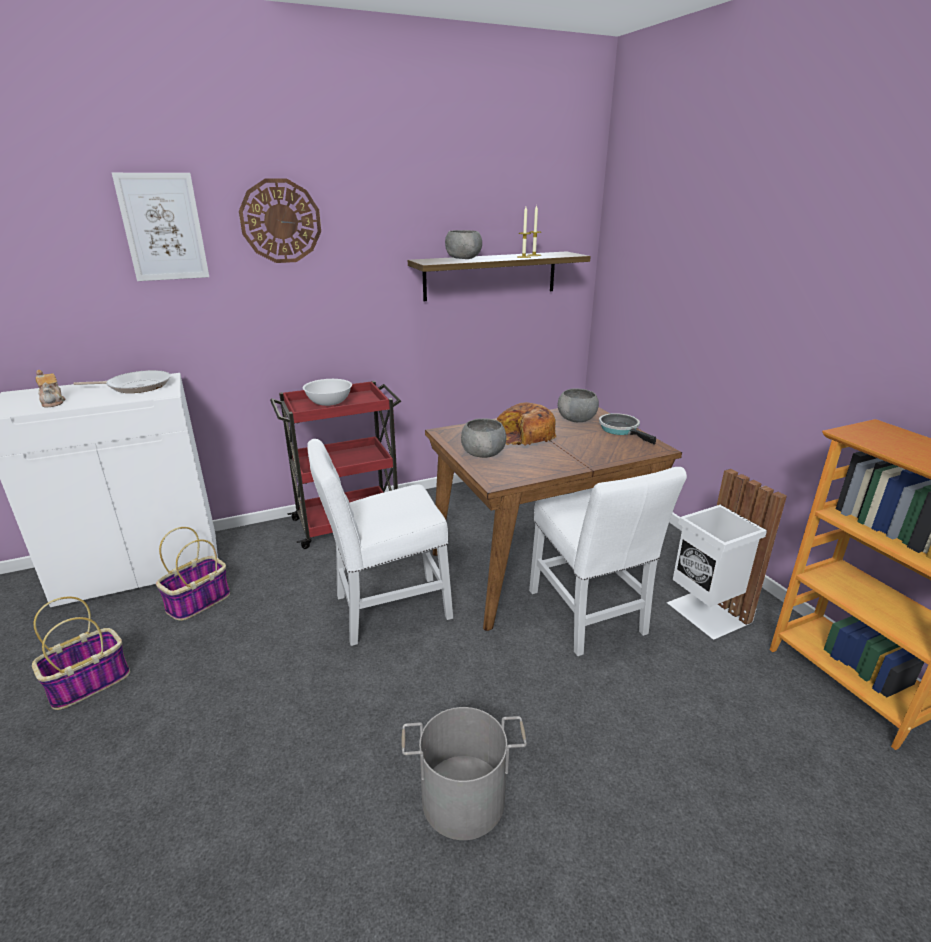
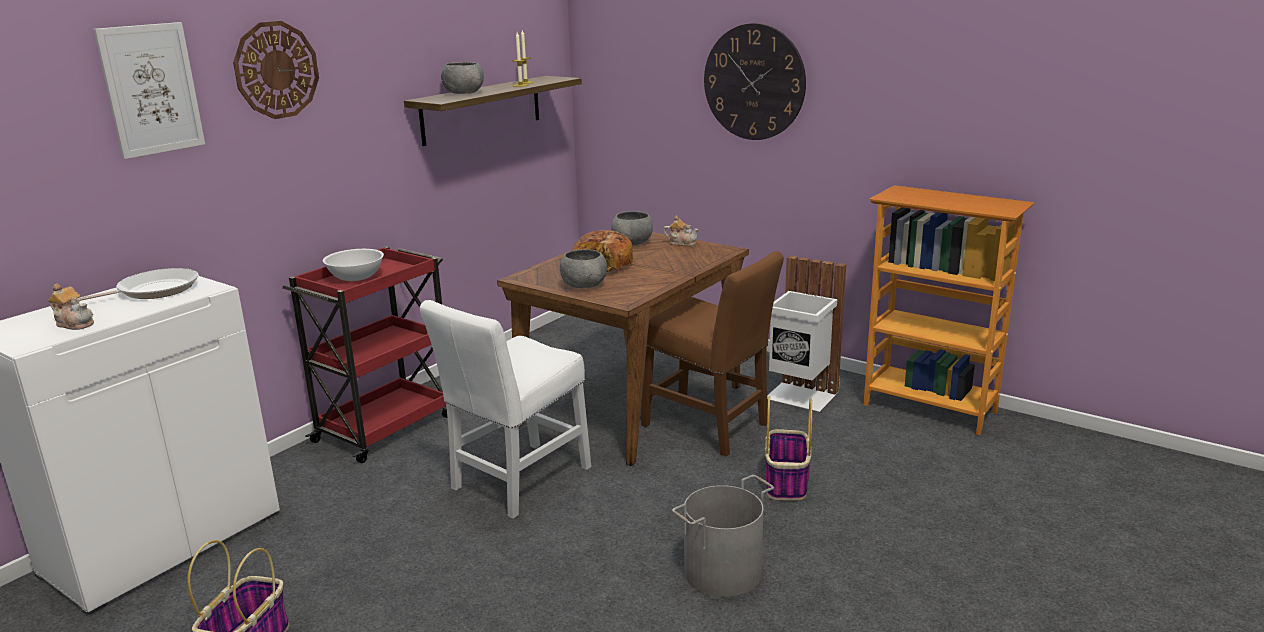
camera: 30 degrees left, 5 degrees down
basket [156,527,230,621] -> basket moved to [765,396,812,501]
white chair [529,467,687,656] -> brown chair [641,251,784,457]
frying pan [599,413,656,445] -> teapot [664,215,699,246]
none -> wall clock [704,23,806,140]

